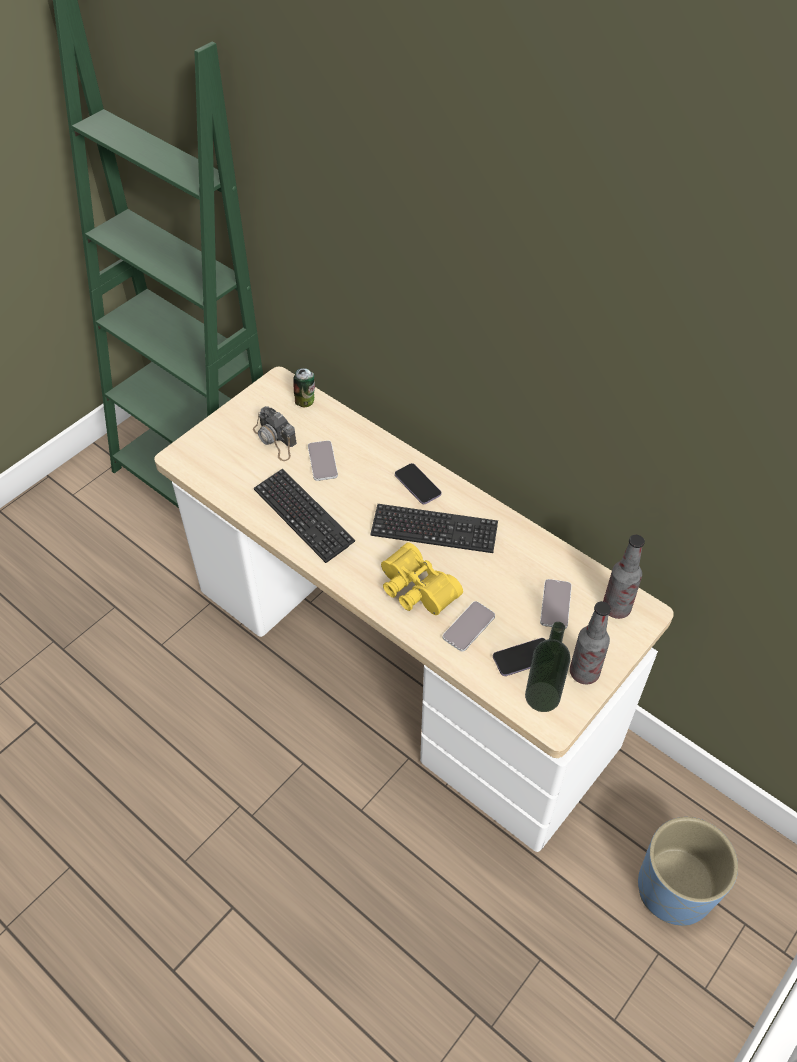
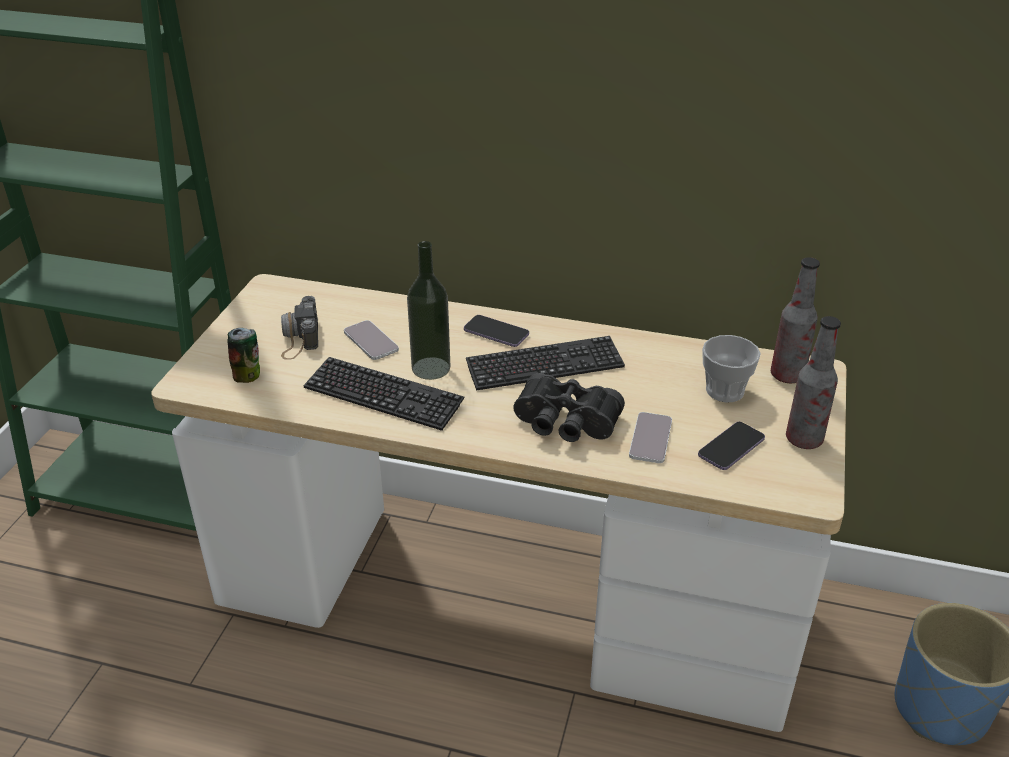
camera: 25 degrees left, 15 degrees down
camera [253,406,297,461] -> camera turned 60 degrees clockwise [281,296,318,360]
can [293,368,315,407] -> can moved to [227,328,260,383]
yellow binoculars [381,542,463,615] -> black binoculars [513,373,625,442]
bottle [525,622,571,712] -> bottle moved to [407,241,451,380]
phone [540,579,572,629] -> cup [702,335,761,402]

